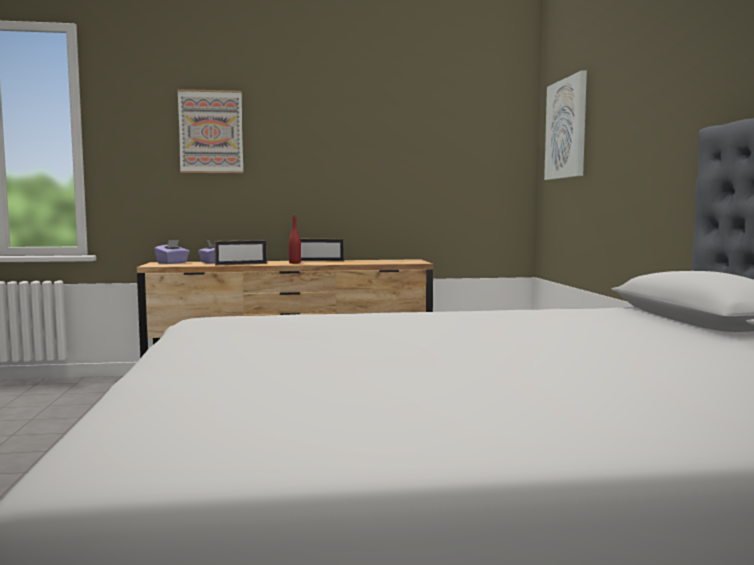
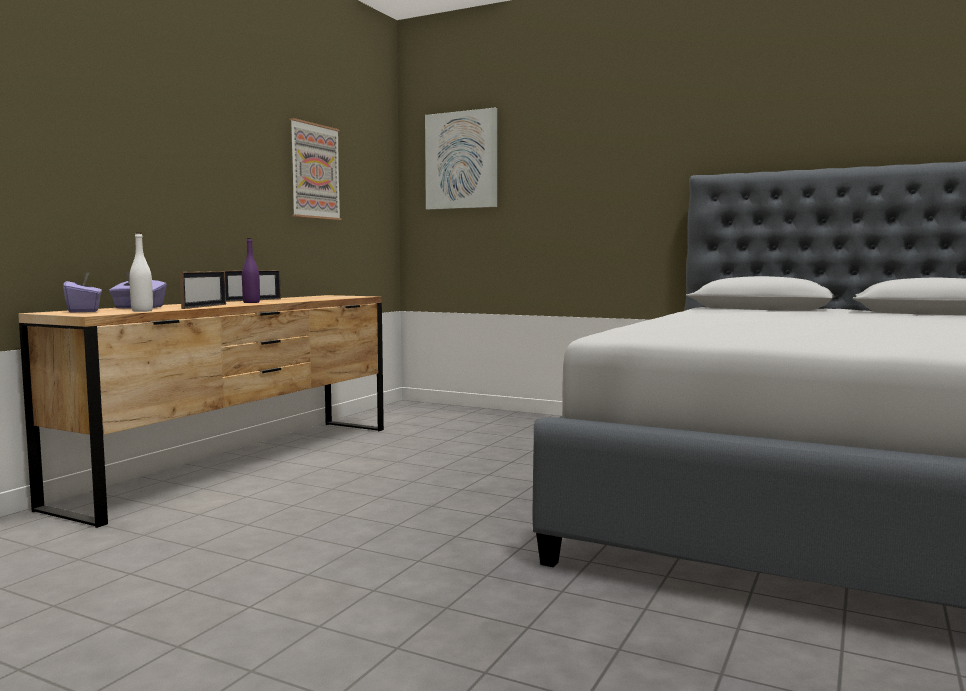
camera: 55 degrees left, 0 degrees up
picture [178,89,243,173] -> picture moved to [290,118,341,220]
red bottle [288,216,301,264] -> purple bottle [242,238,260,303]
none -> white bottle [129,232,153,312]

